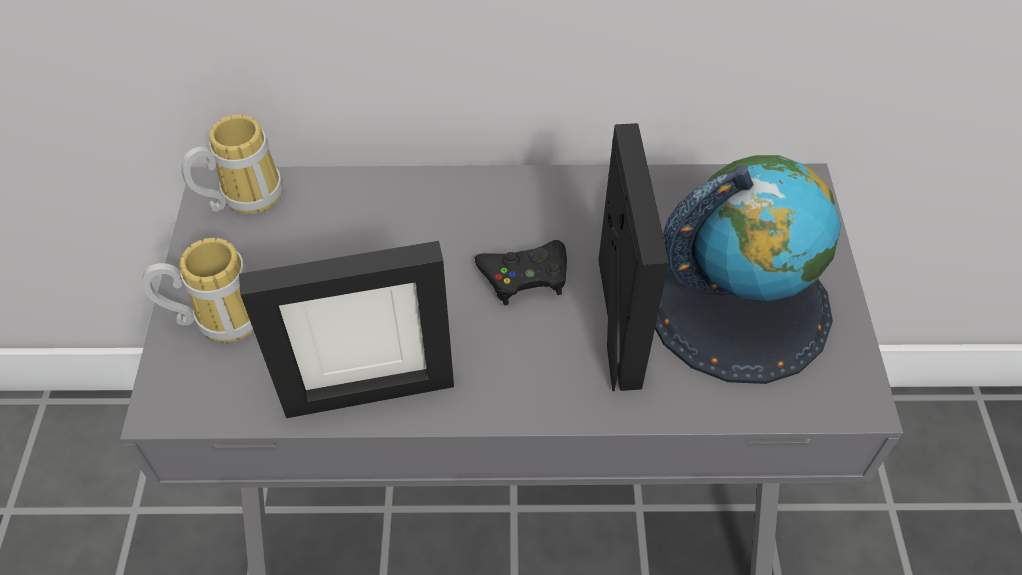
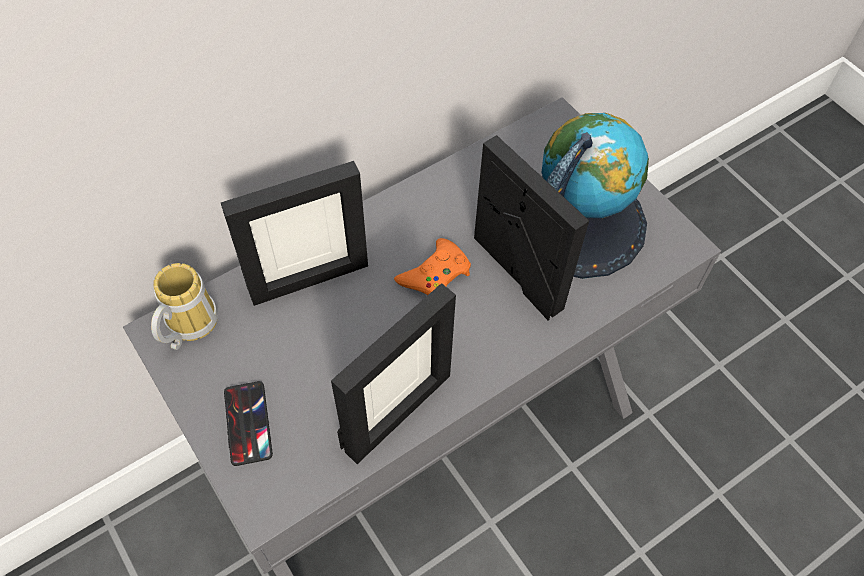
camera: 35 degrees left, 5 degrees up
mug [142,238,254,342] -> phone [224,381,273,466]
black game controller [474,240,567,305] -> orange game controller [394,238,471,295]
none -> picture frame [221,161,368,306]

